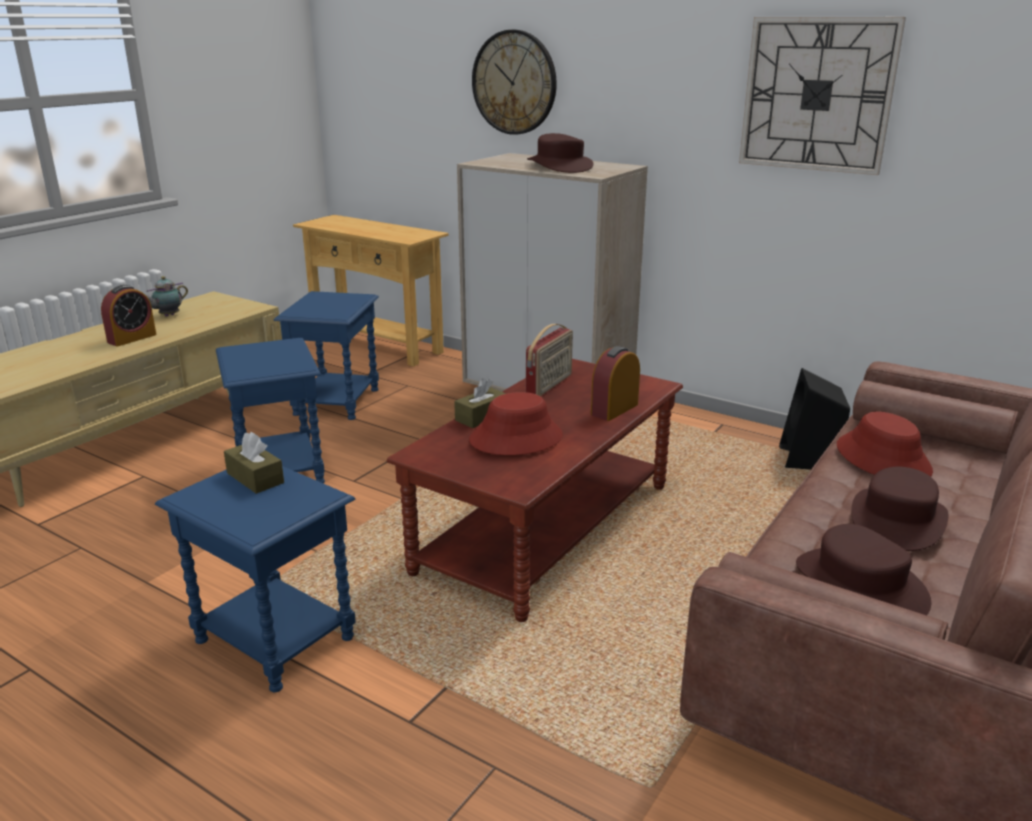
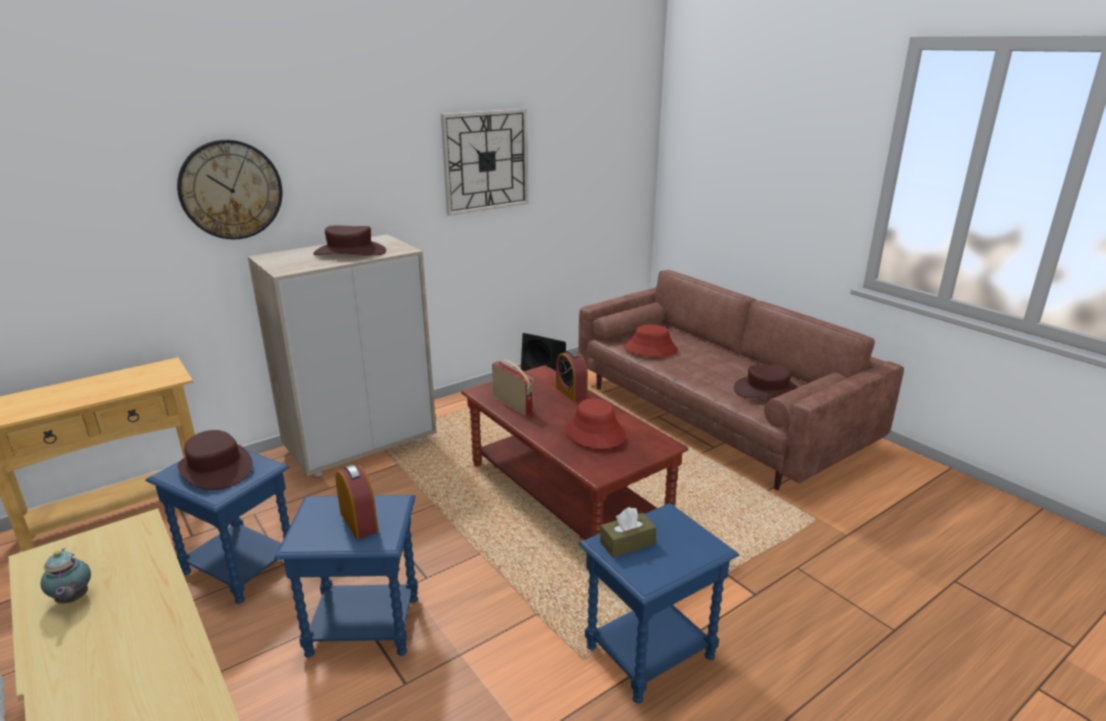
camera: 70 degrees left, 0 degrees up
alarm clock [101,285,156,346] -> alarm clock moved to [336,464,378,539]
brown tissue box [454,378,506,428] -> none
brown hat [851,467,948,551] -> brown hat moved to [178,430,253,490]

